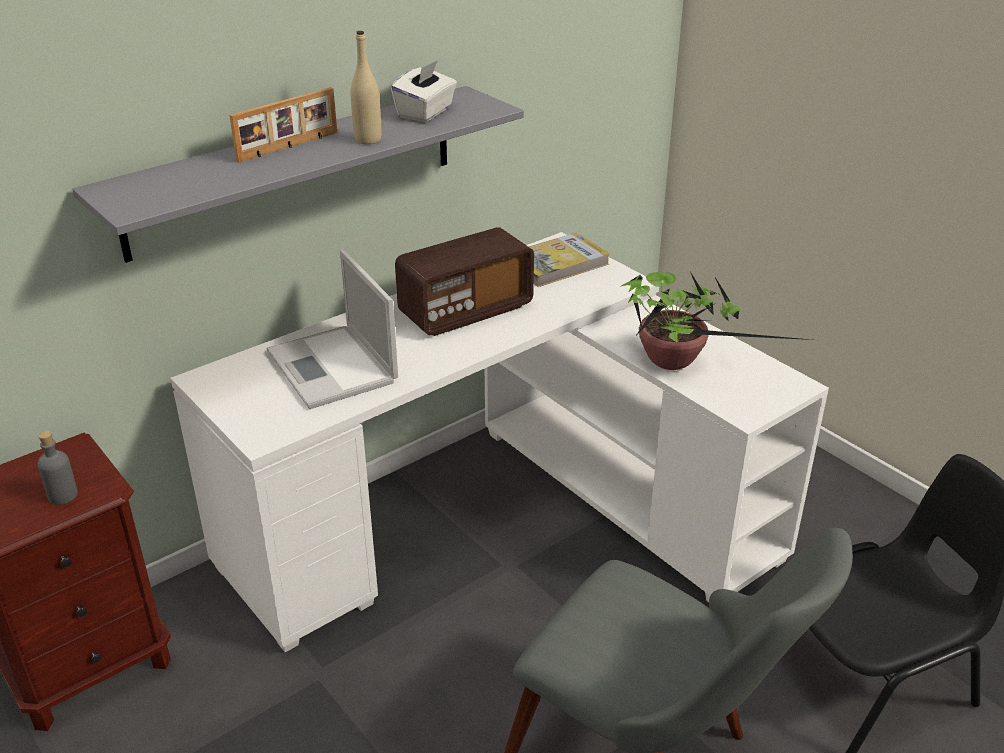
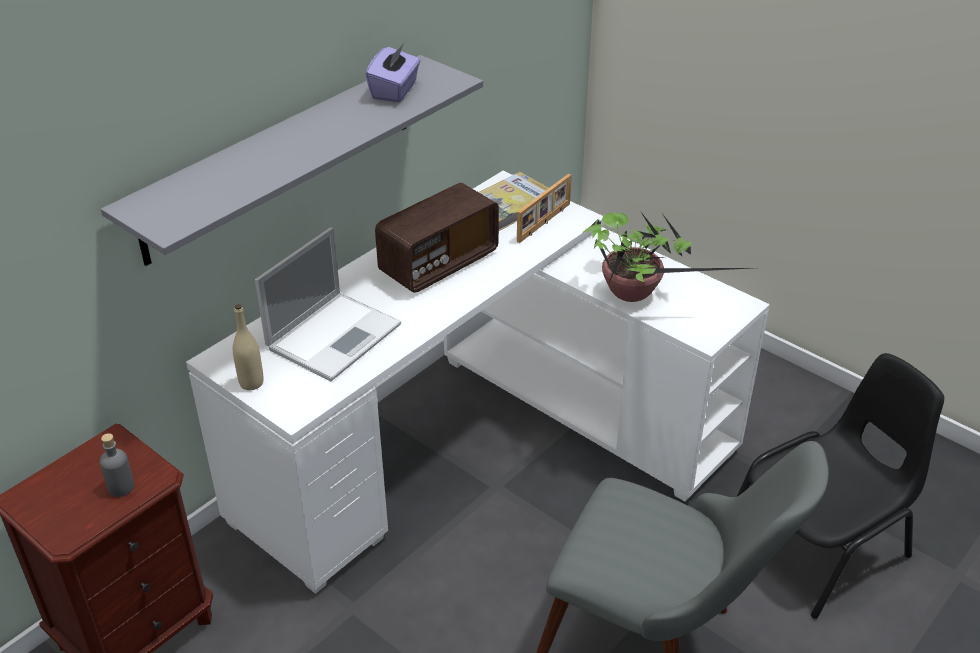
camera: 10 degrees left, 5 degrees up
picture frame [229,87,337,163] -> picture frame moved to [517,174,572,243]
laptop [266,250,398,409] -> laptop turned 105 degrees counterclockwise [255,228,401,381]
beige bottle [351,31,382,145] -> beige bottle moved to [233,304,264,390]
white tissue box [391,60,457,122] -> purple tissue box [366,44,420,102]

